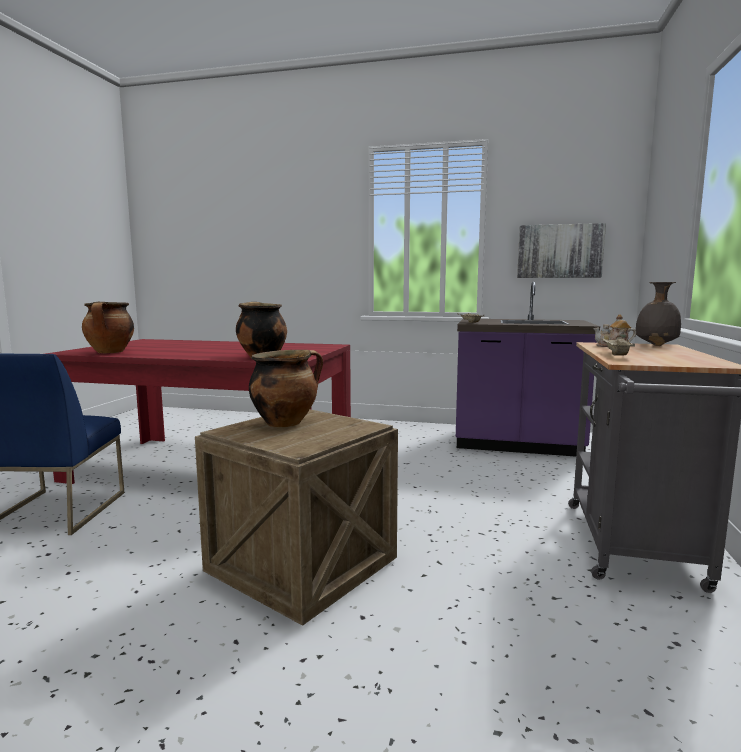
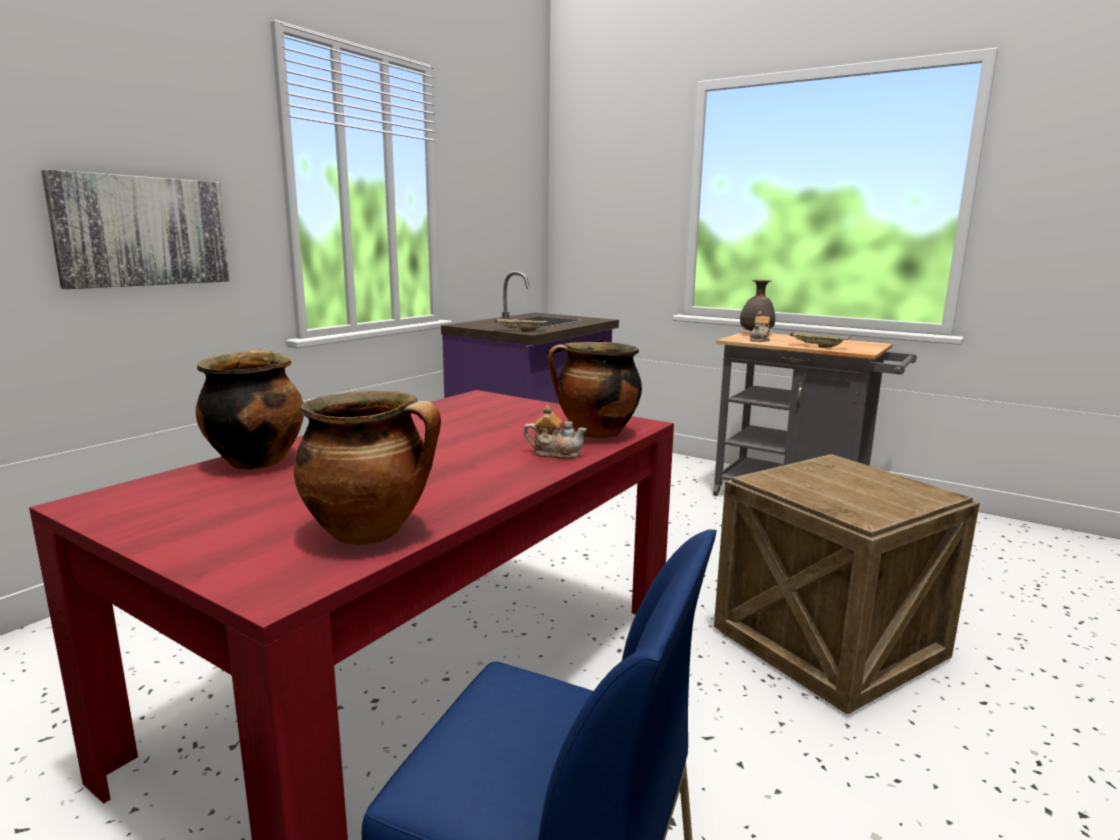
camera: 70 degrees left, 5 degrees up
cooking pot [249,350,323,427] -> cooking pot moved to [196,350,304,470]
picture [517,223,606,278] -> picture moved to [41,169,230,289]
none -> teapot [524,405,587,459]

